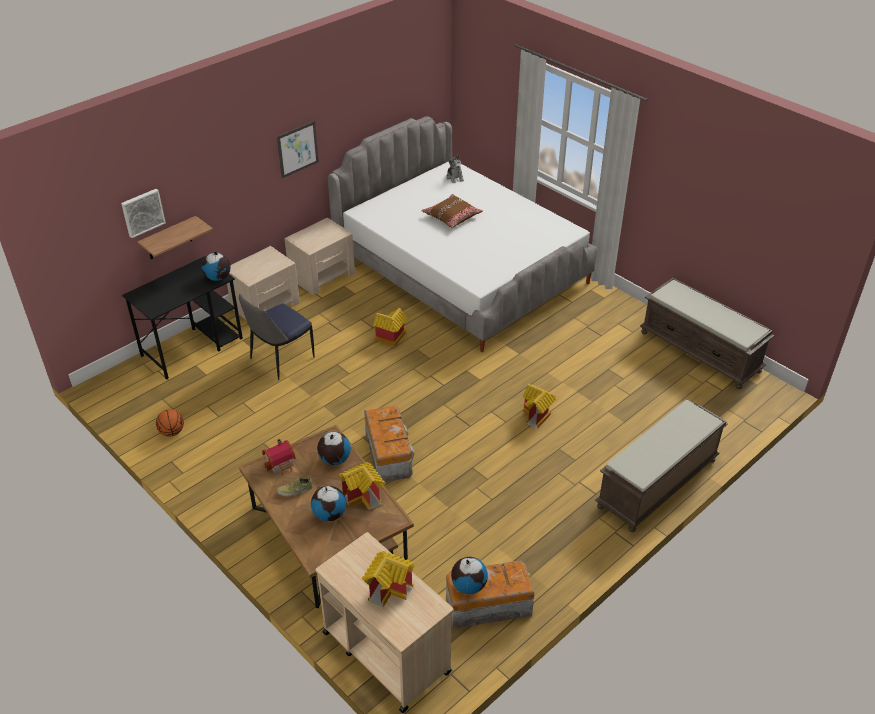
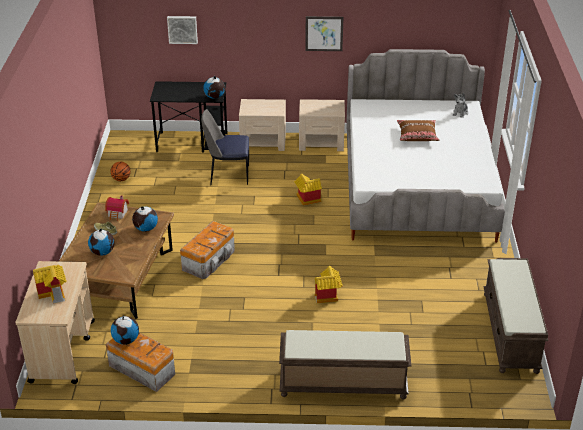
camera: 45 degrees right, 5 degrees down
shelf [137,216,213,259] -> none
toy house [339,462,385,510] -> none

